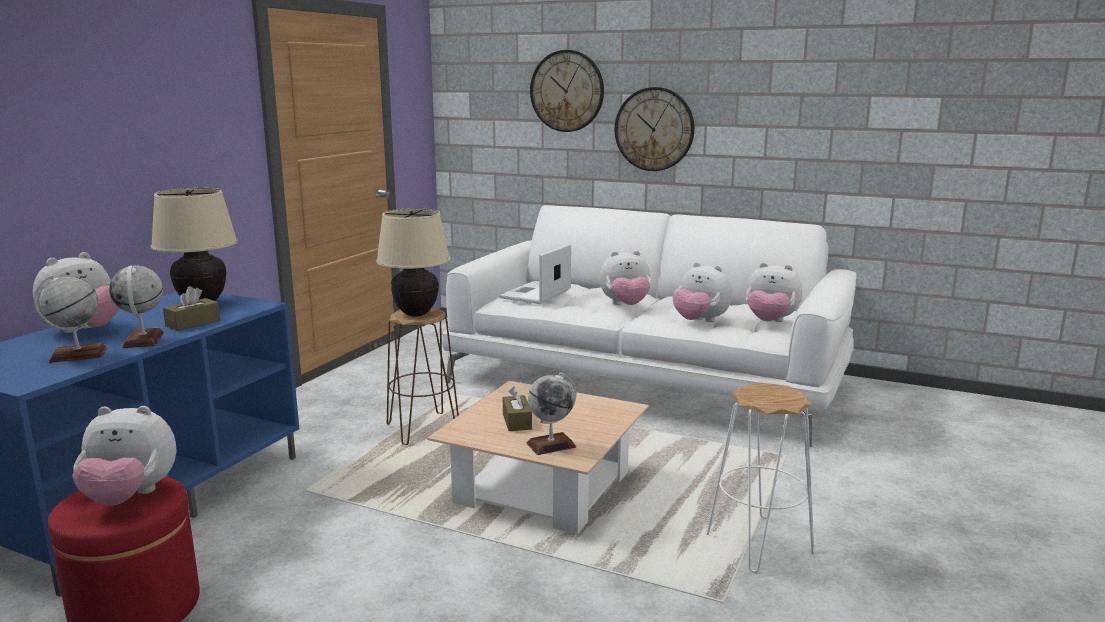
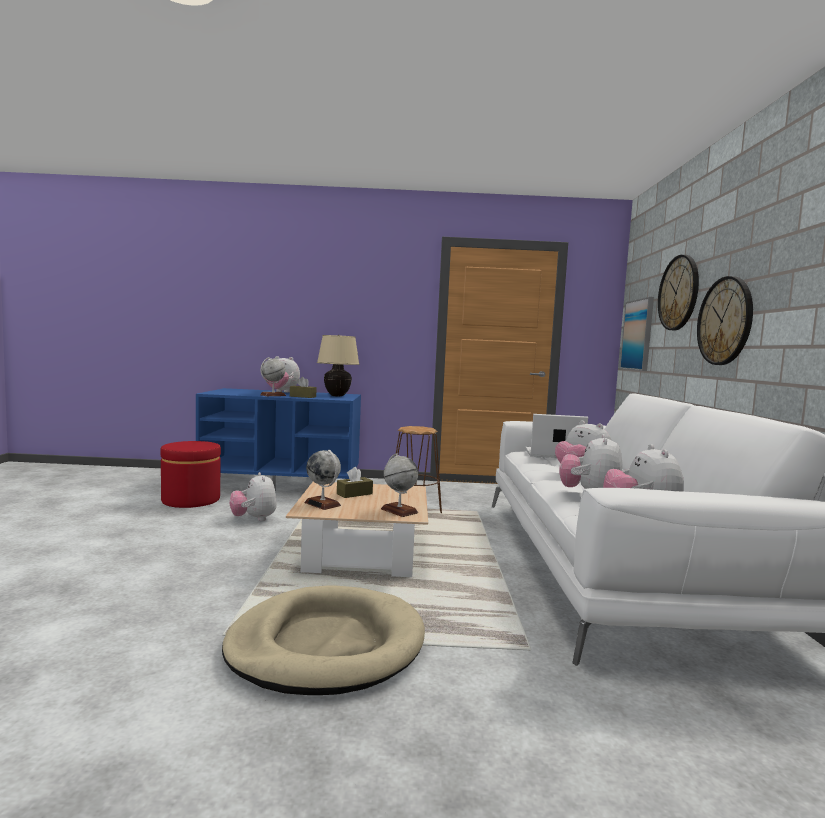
camera: 65 degrees right, 10 degrees down
globe [34,275,107,363] -> globe moved to [381,453,418,517]
plush toy [72,406,176,506] -> plush toy moved to [230,472,277,521]
beige table lamp [376,208,450,317] -> none
white stool [707,383,814,573] -> beige dog bed [222,585,425,695]
none -> picture [620,297,654,371]

